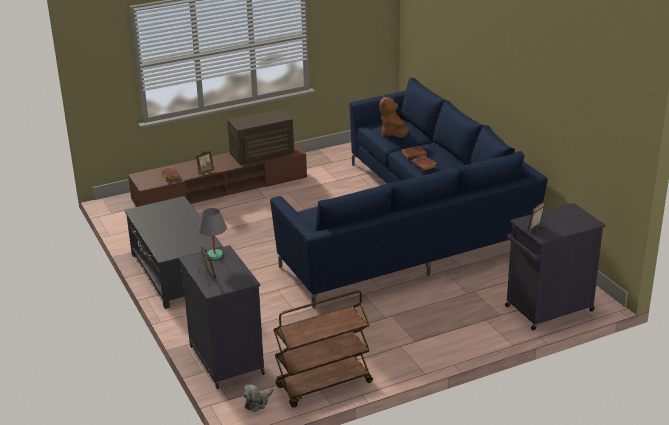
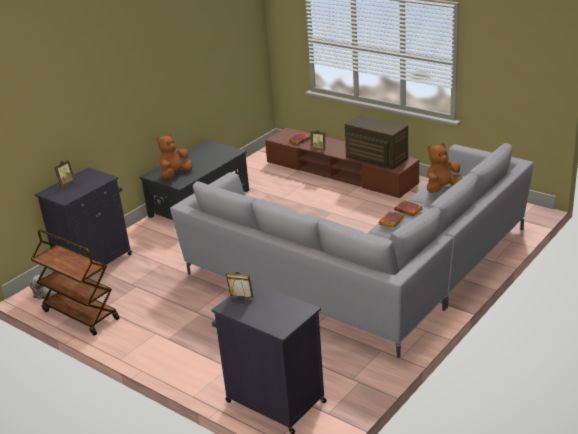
camera: 65 degrees right, 0 degrees up
grey table lamp [198,208,227,259] -> none
blue sofa [270,78,548,309] -> grey sofa [170,143,534,358]
none -> brown plush toy [156,133,192,179]

